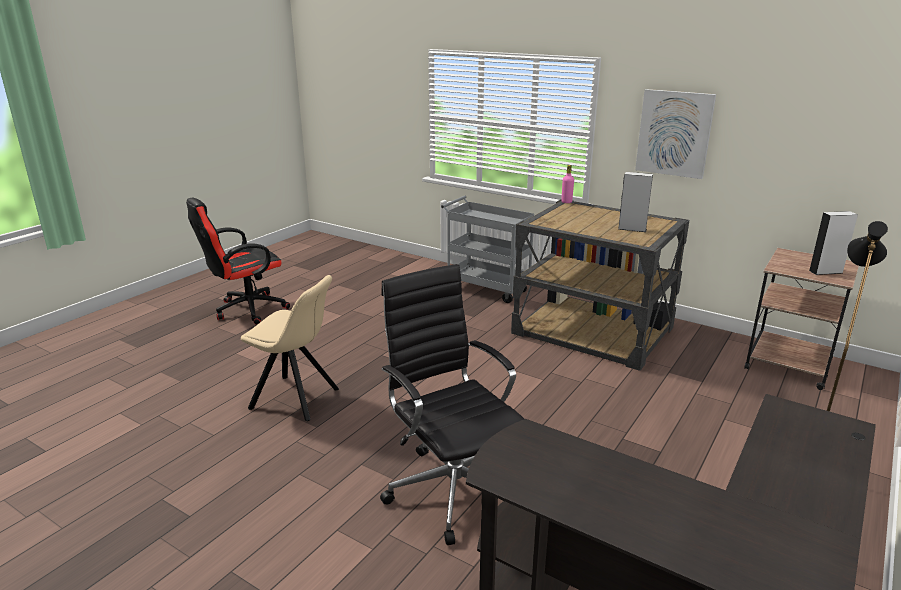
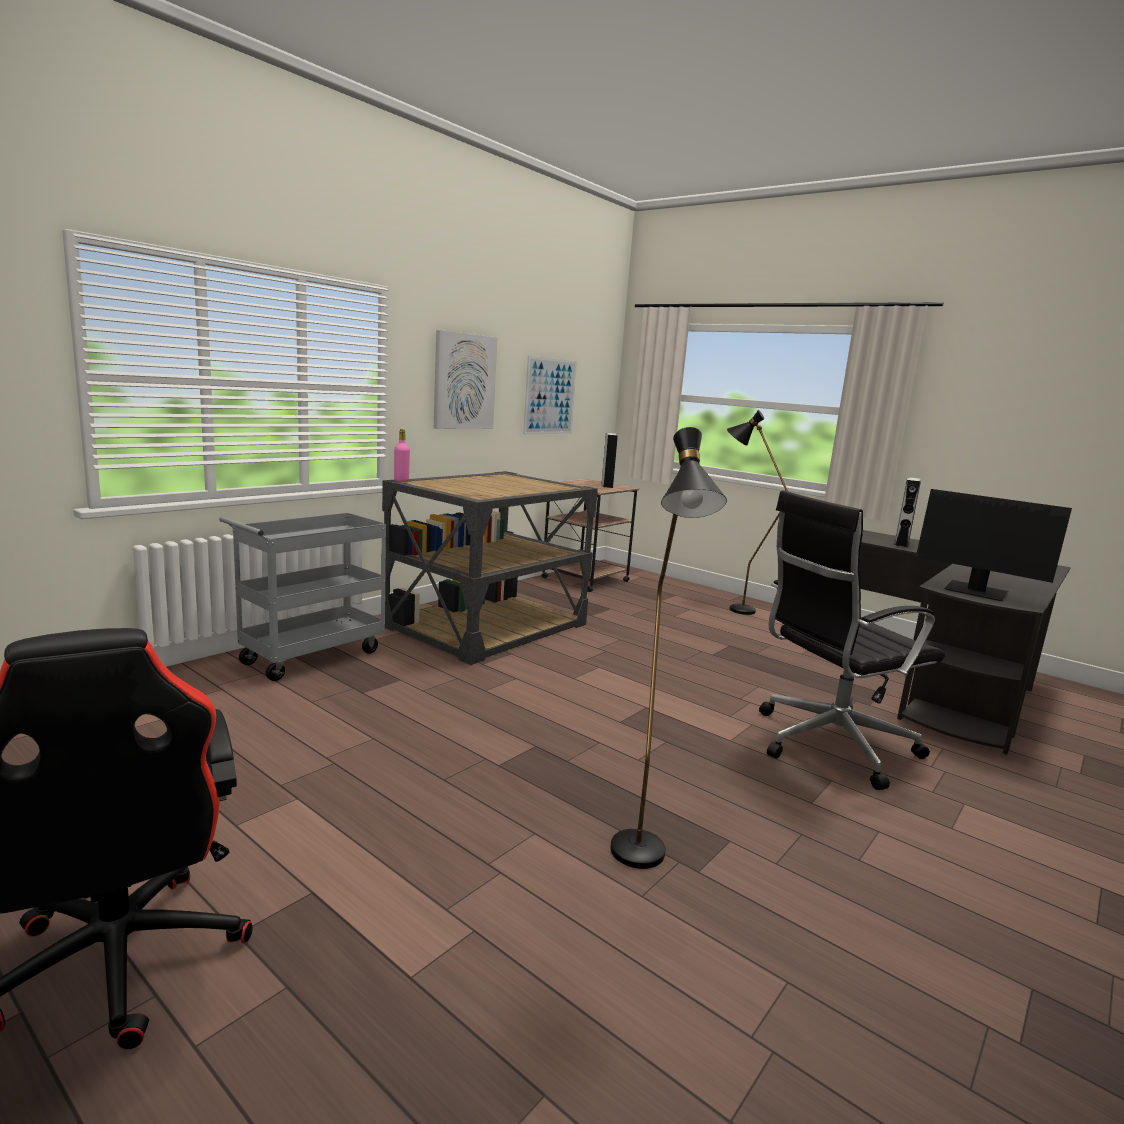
camera: 85 degrees left, 10 degrees down
beige chair [241,275,339,421] -> black floor lamp [610,427,727,869]
grey speaker [618,172,653,232] -> grey speaker moved to [894,477,921,548]
none -> picture [523,356,577,434]
none -> monitor [916,489,1072,601]

